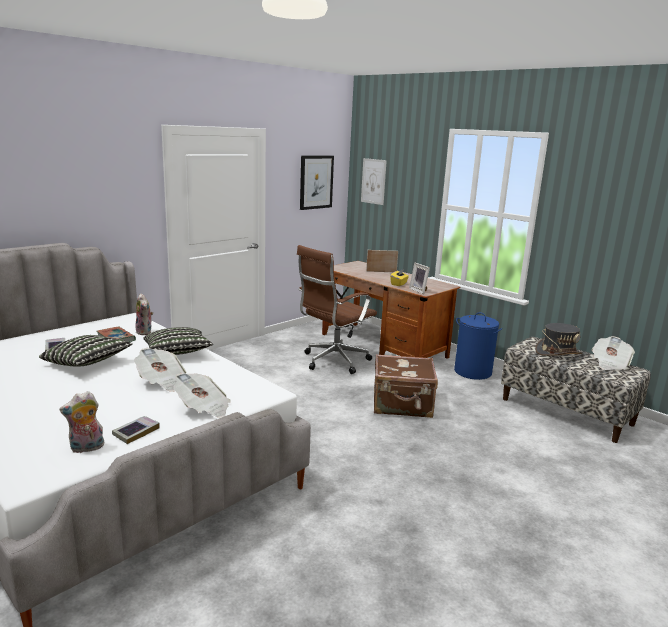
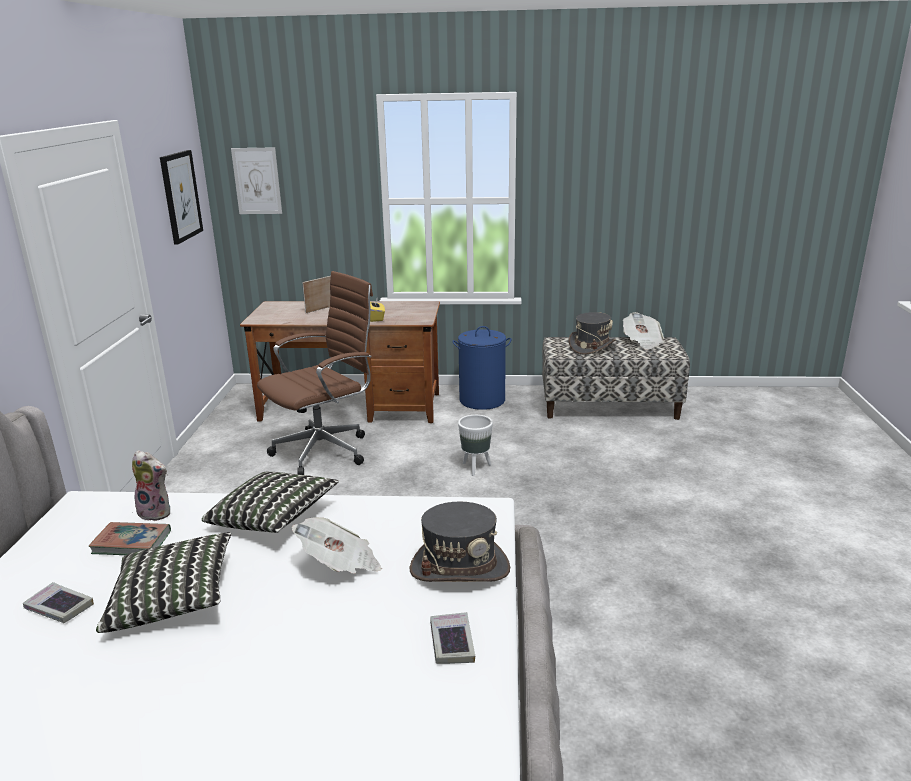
camera: 40 degrees left, 5 degrees up
plush toy [59,391,104,453] -> none
newspaper [174,373,231,418] -> grey hat [410,501,510,582]
brown office chair [297,245,377,374] -> brown office chair turned 135 degrees counterclockwise [257,271,373,475]
brown suitcase [374,354,438,418] -> white planter [458,415,493,476]
picture frame [409,263,430,294] -> none

